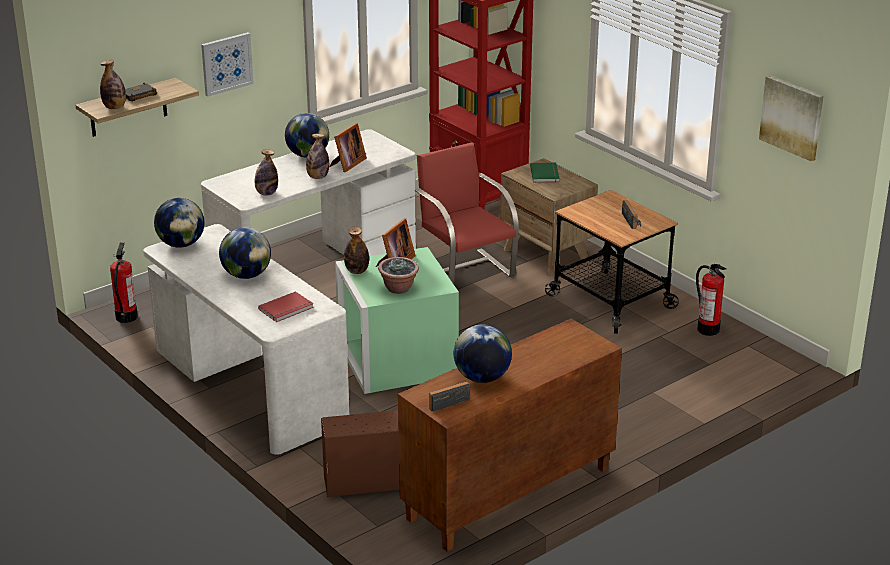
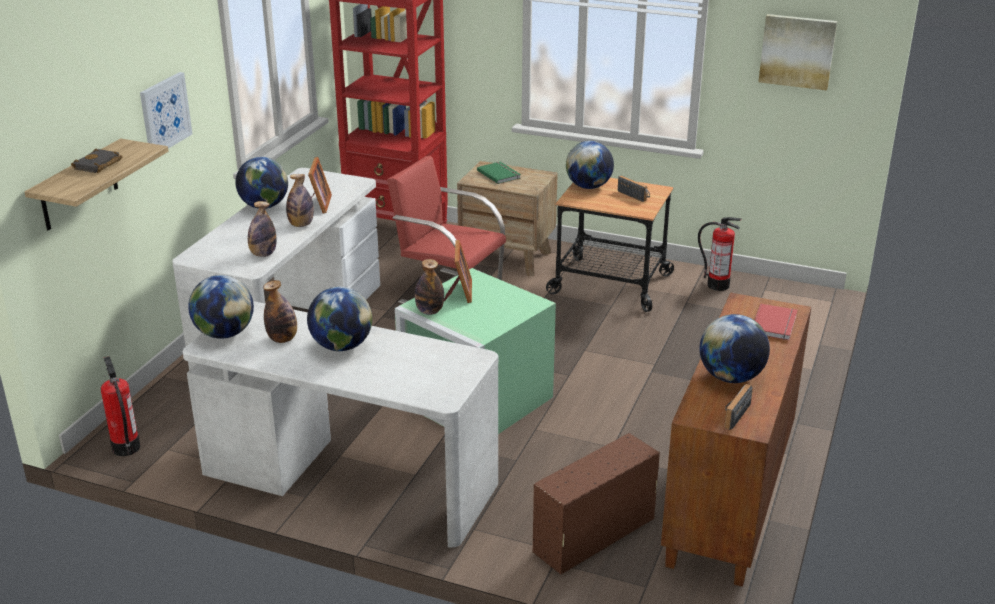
camera: 30 degrees left, 0 degrees up
bottle [100,60,126,109] -> bottle moved to [263,280,297,343]
red book [258,291,314,322] -> red book moved to [755,304,798,340]
potted plant [378,257,419,294] -> none
none -> globe [566,141,614,189]

